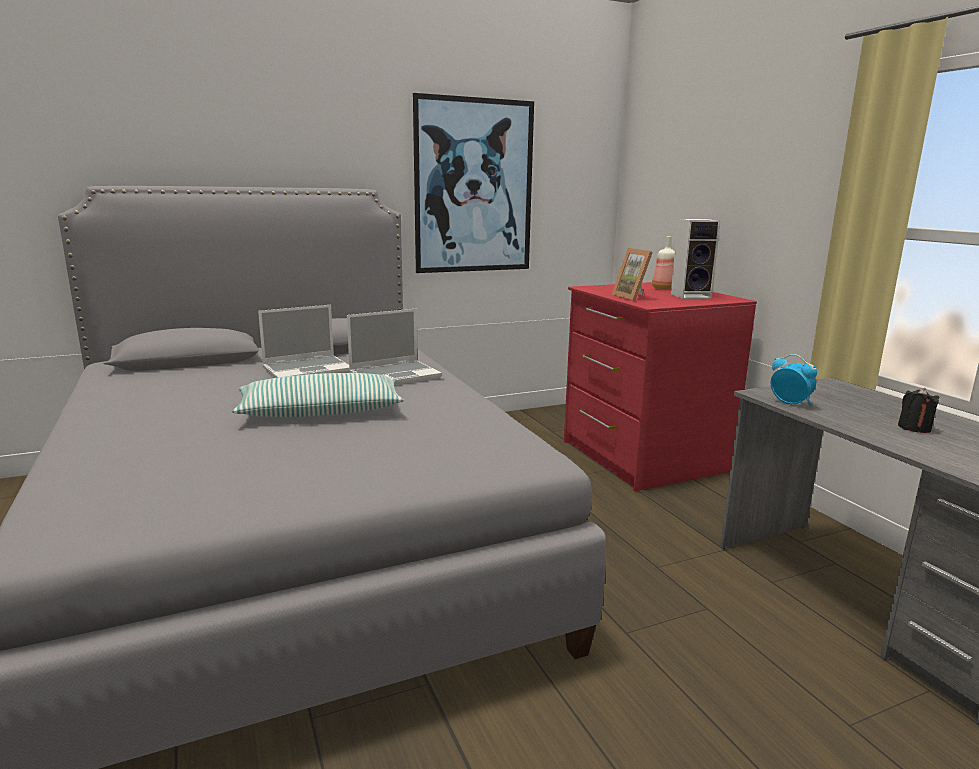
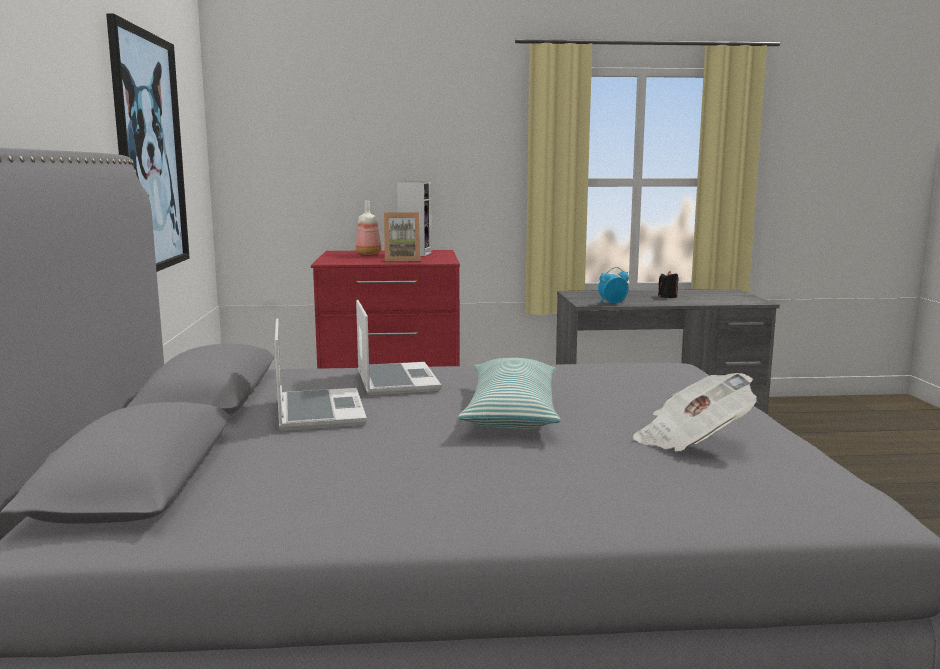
camera: 70 degrees left, 5 degrees down
none -> newspaper [633,373,757,451]

